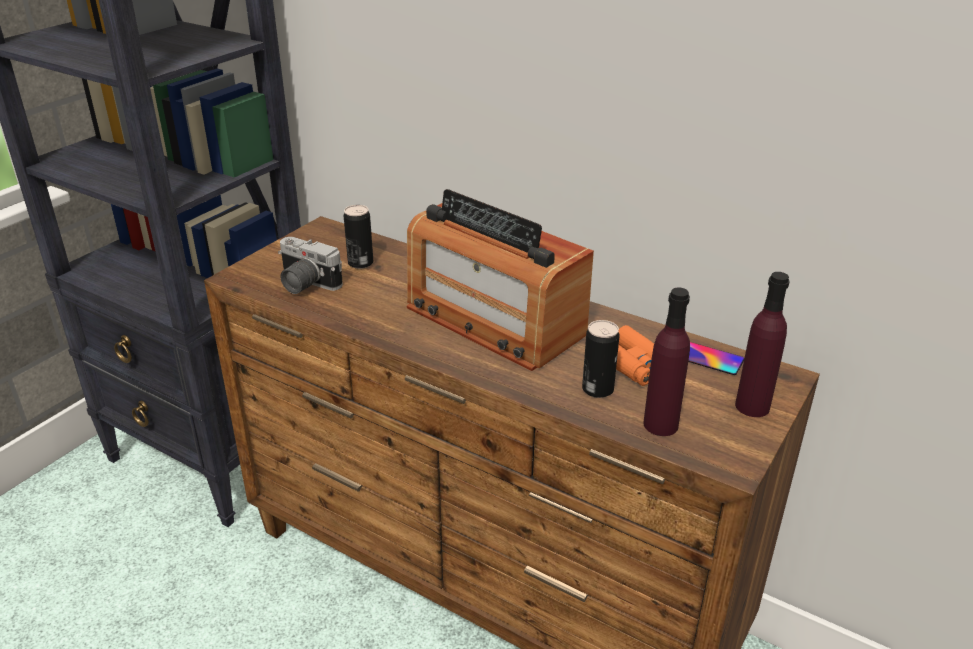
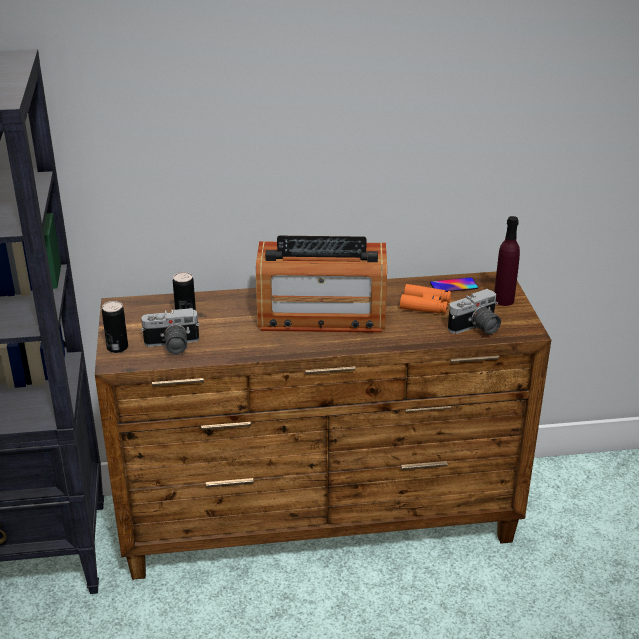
camera: 40 degrees left, 0 degrees up
can [582,320,620,398] -> can moved to [102,301,128,353]
purple bottle [643,288,690,436] -> camera [448,289,501,335]

